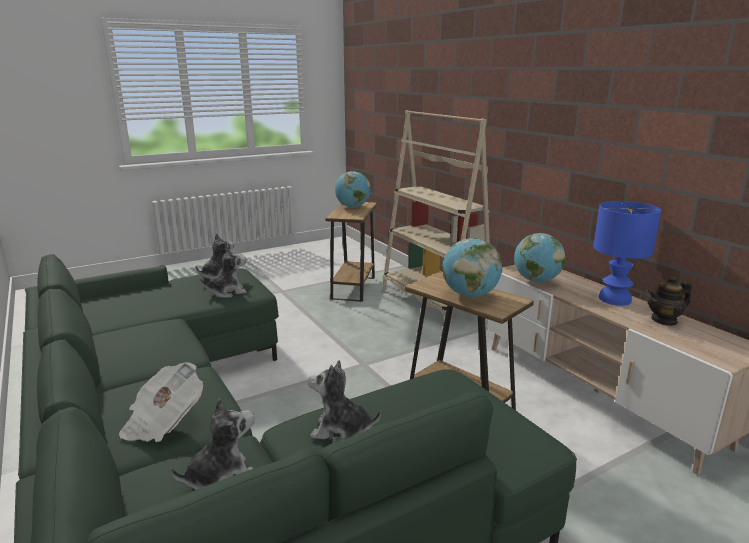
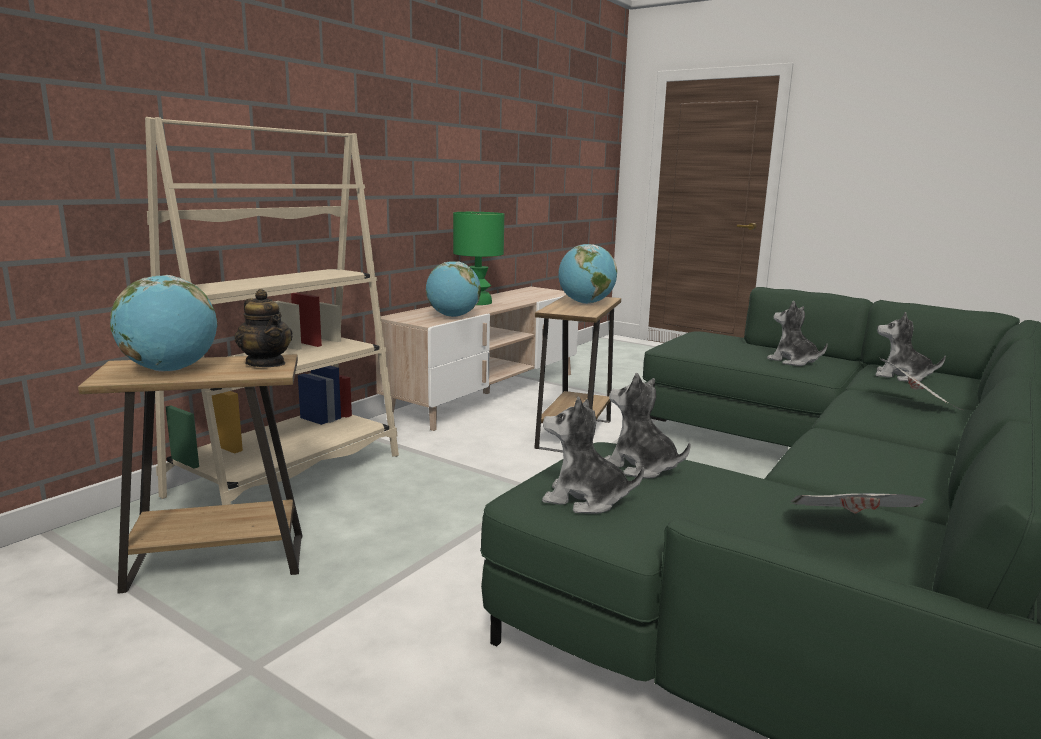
camera: 115 degrees left, 5 degrees down
plush toy [308,360,381,443] -> plush toy turned 150 degrees clockwise [767,301,828,366]
blue table lamp [593,201,661,306] -> green table lamp [453,212,504,305]
teapot [647,275,692,326] -> teapot moved to [234,289,293,367]
none -> newspaper [790,493,927,514]

